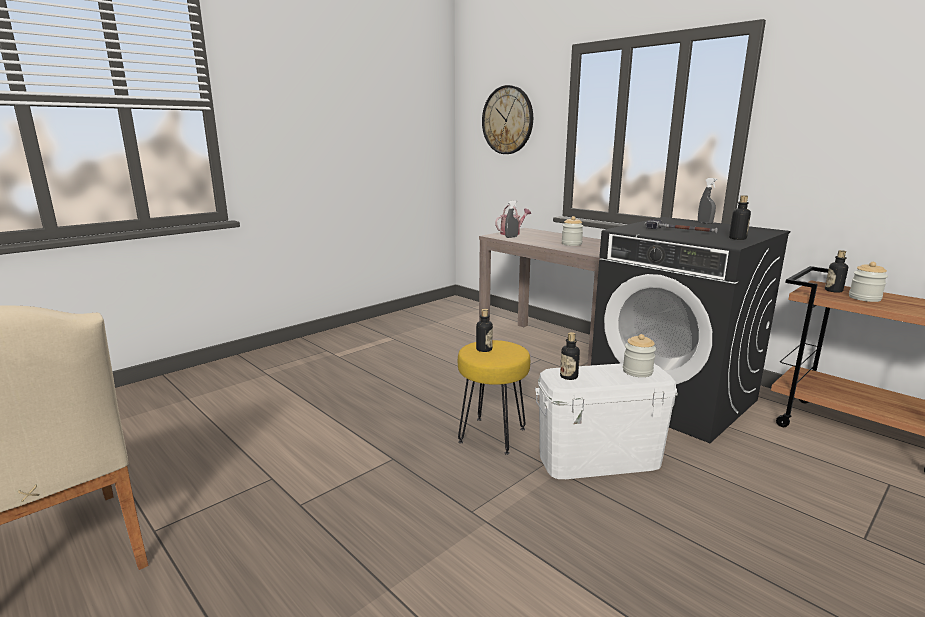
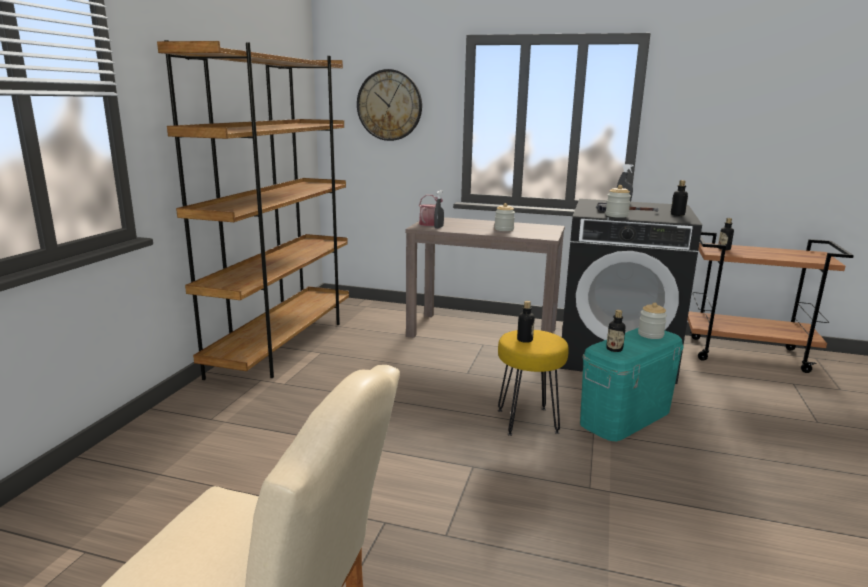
camera: 30 degrees left, 0 degrees up
white storage box [535,363,678,479] -> turquoise storage box [580,328,684,441]
jar [849,262,888,302] -> jar moved to [605,185,631,218]
none -> brown bookcase [157,40,349,380]

